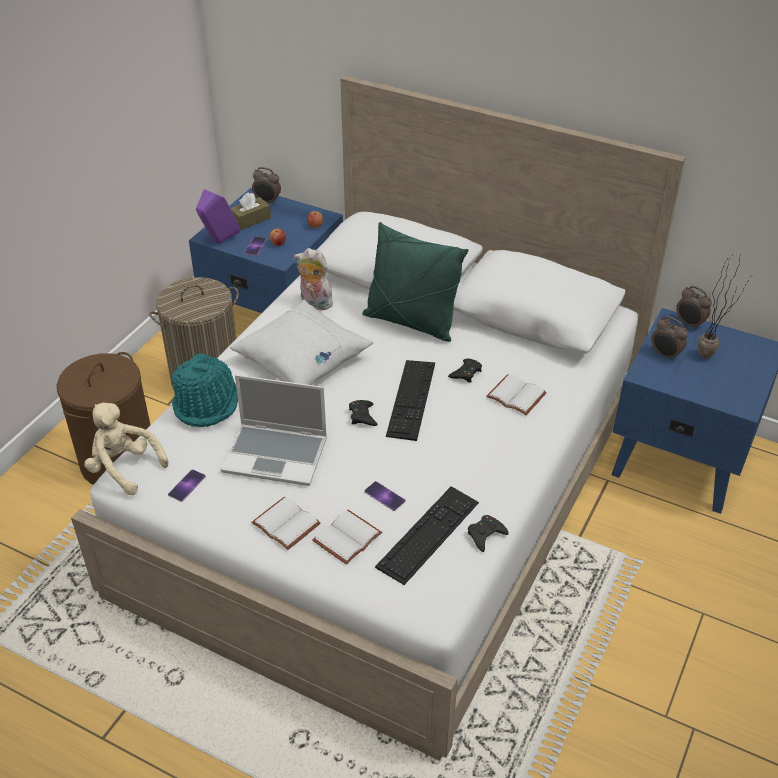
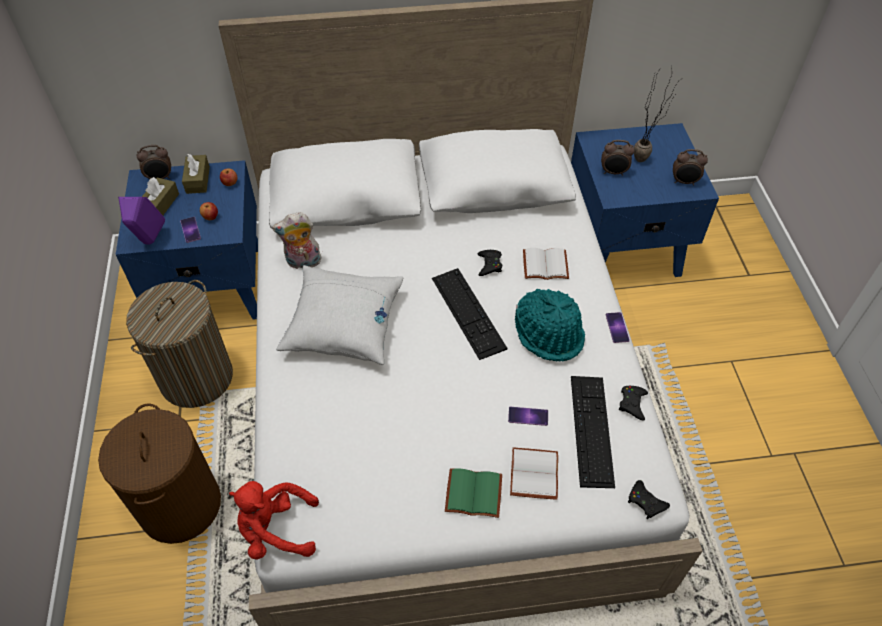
camera: 35 degrees left, 10 degrees up
beige plush toy [84,402,169,495] -> red plush toy [229,481,319,560]
phone [168,469,206,502] -> phone moved to [606,312,630,343]
turquoise hat [171,353,238,427] -> turquoise hat moved to [515,289,585,362]
laptop [221,375,327,486] -> none
white book [251,497,321,550] -> green book [445,468,502,518]
black game controller [349,400,378,426] -> black game controller moved to [628,480,670,519]
green pillow [362,222,468,342] -> none
alarm clock [676,286,712,330] -> alarm clock moved to [673,149,708,186]
none -> brown tissue box [182,154,210,194]

